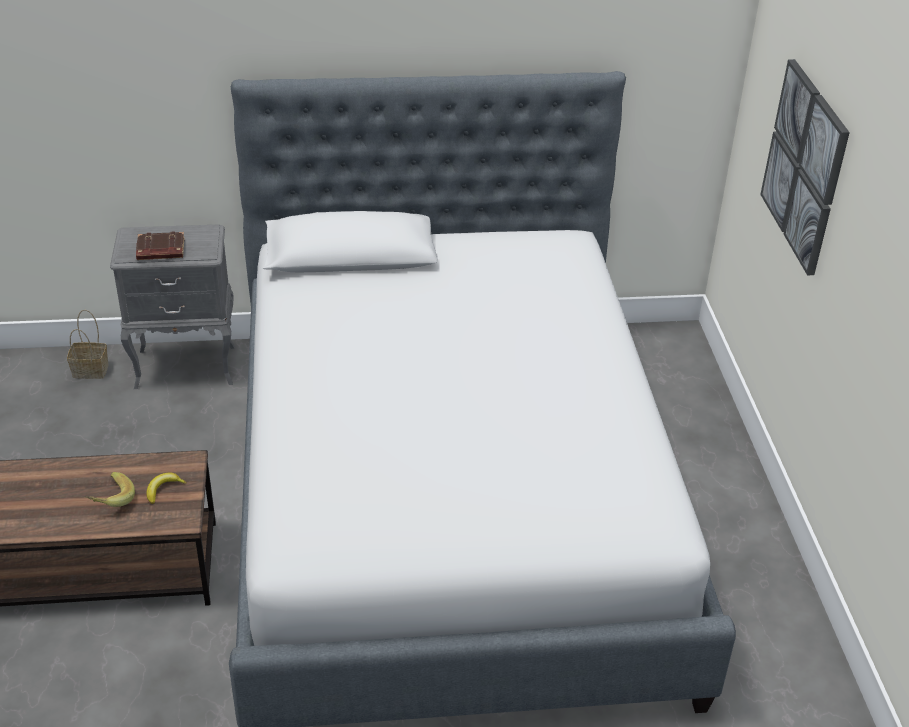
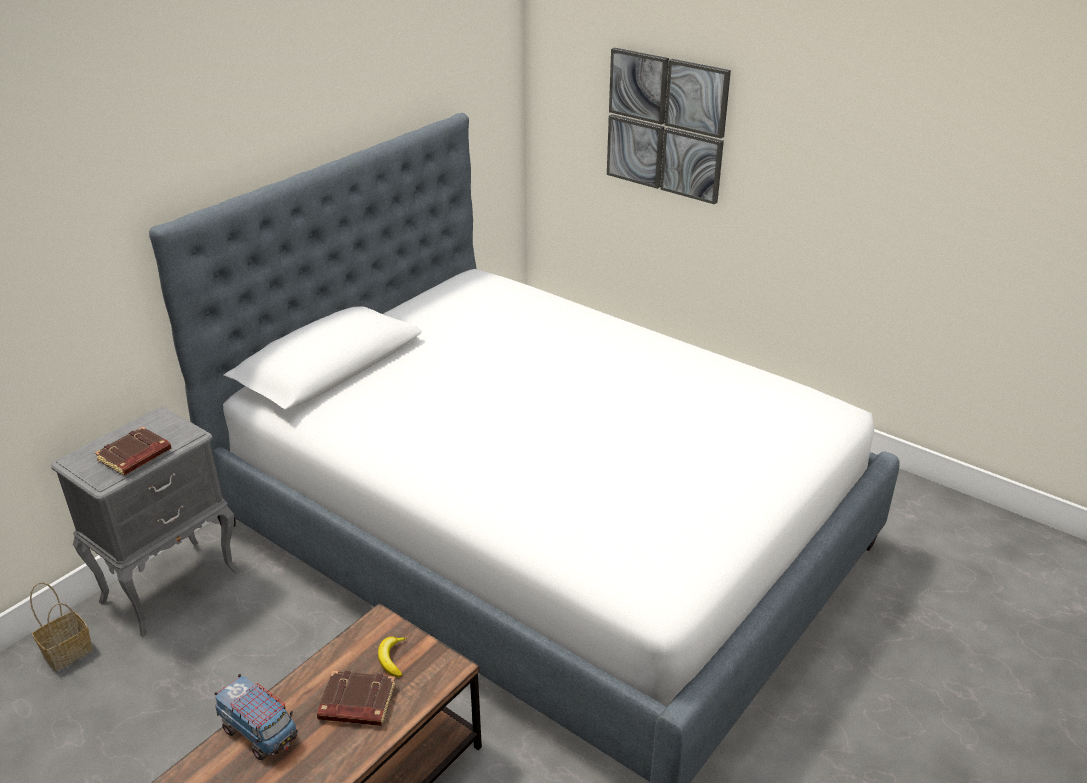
camera: 45 degrees left, 5 degrees down
banana [85,472,135,507] -> brown book [317,671,396,726]
none -> toy truck [215,674,298,760]

